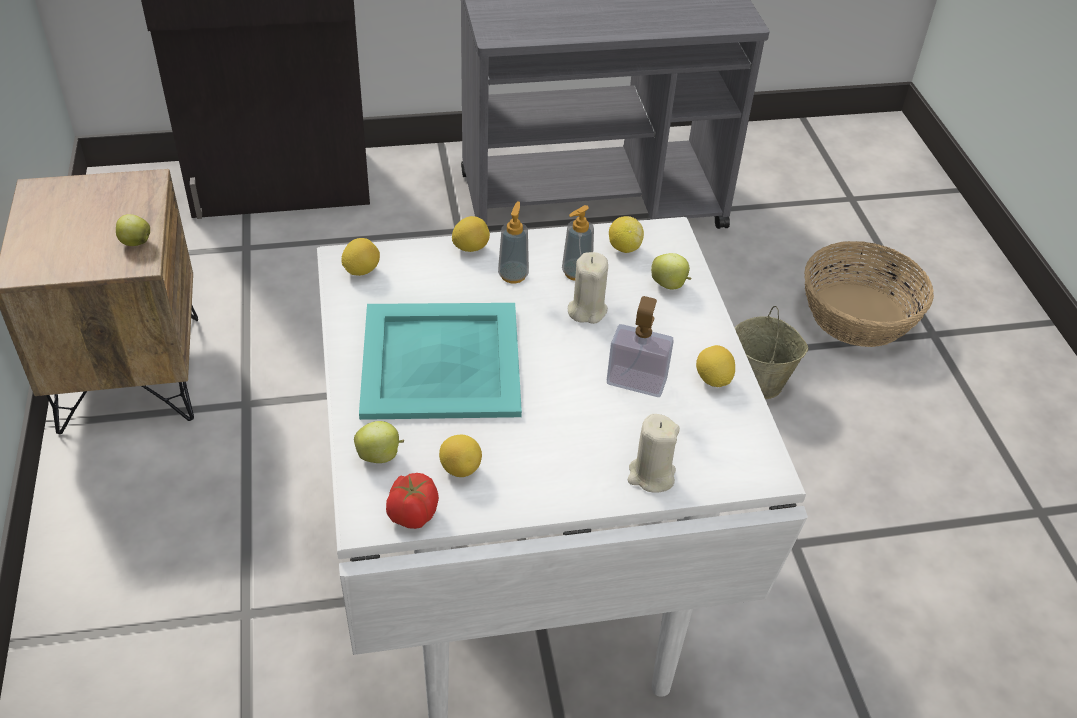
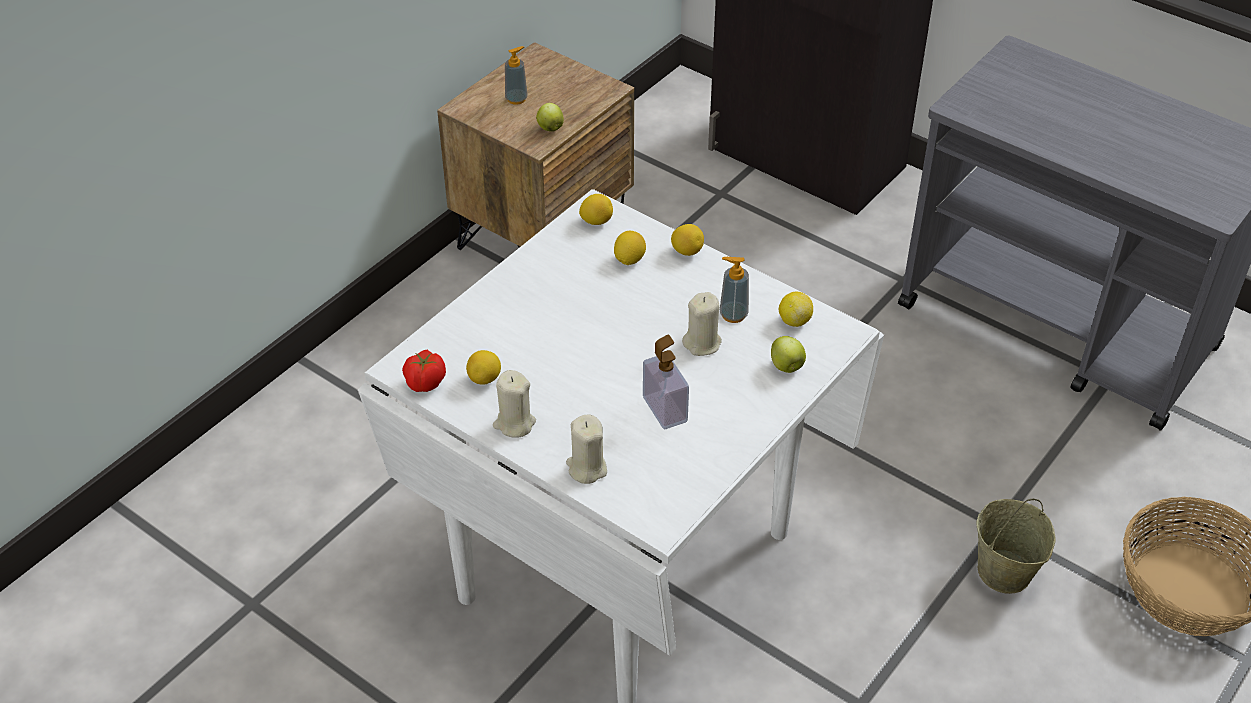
camera: 50 degrees right, 0 degrees up
apple [354,421,404,463] -> none
turquoise tray [359,303,522,420] -> none
soap dispenser [498,201,529,283] -> soap dispenser moved to [505,46,528,105]
lemon [696,345,735,387] -> lemon moved to [614,231,646,265]
none -> beige candle [493,370,536,438]

